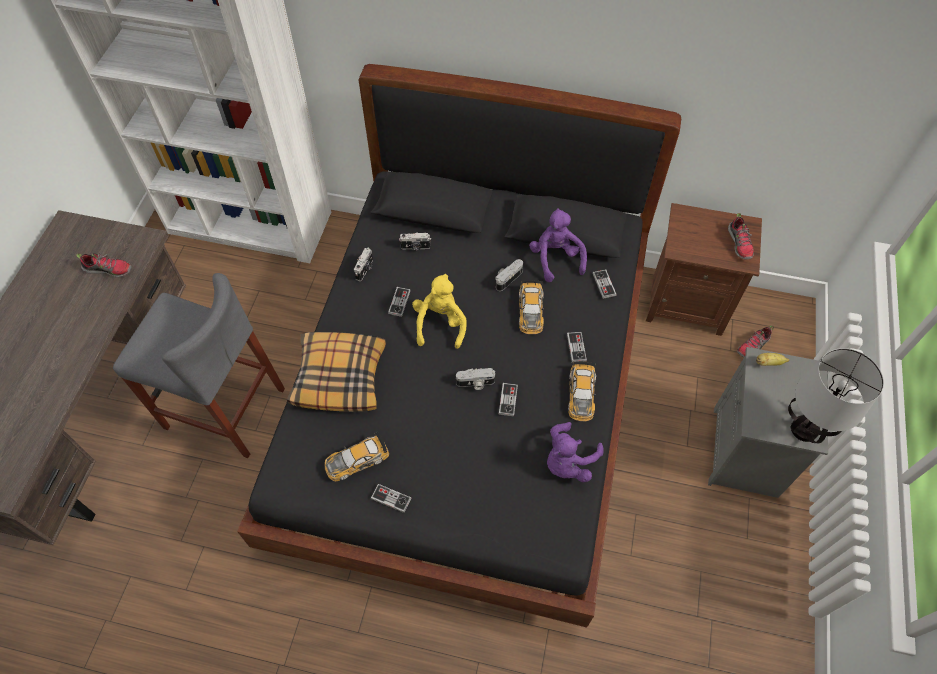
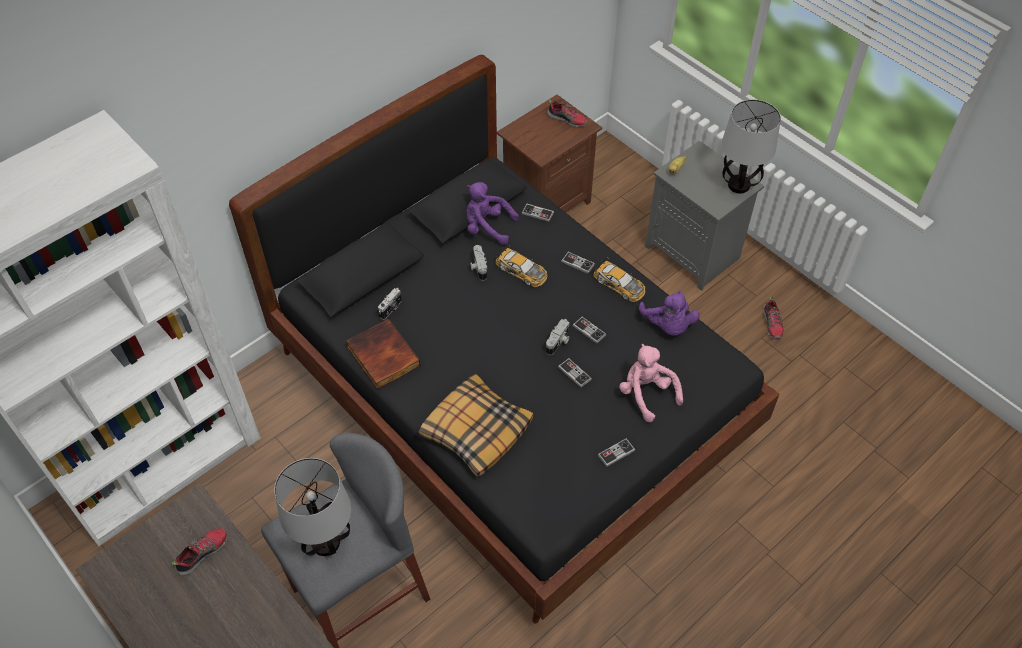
camera: 55 degrees left, 5 degrees down
toy car [325,431,389,482] -> none
camera [354,247,373,281] -> book [346,319,421,389]
game controller [388,287,411,317] -> game controller moved to [558,358,592,388]
yellow plush toy [412,274,467,349] -> none
shoe [737,325,774,358] -> shoe moved to [763,296,784,339]
none -> table lamp [274,458,351,556]
none -> pink plush toy [619,344,683,422]

